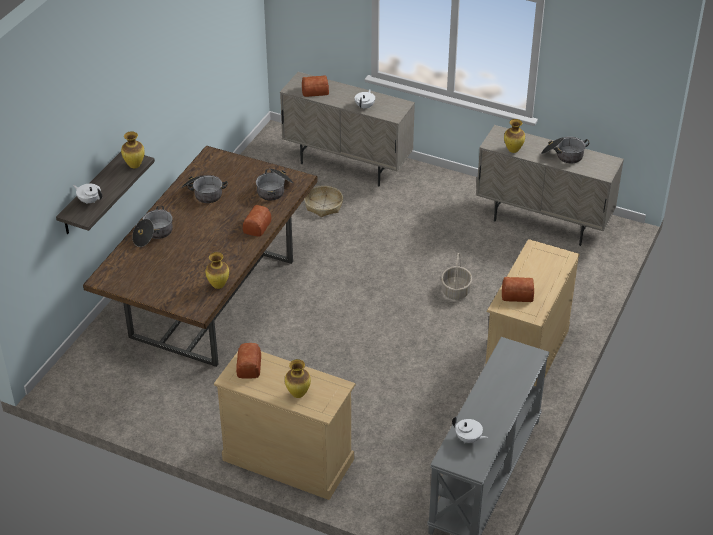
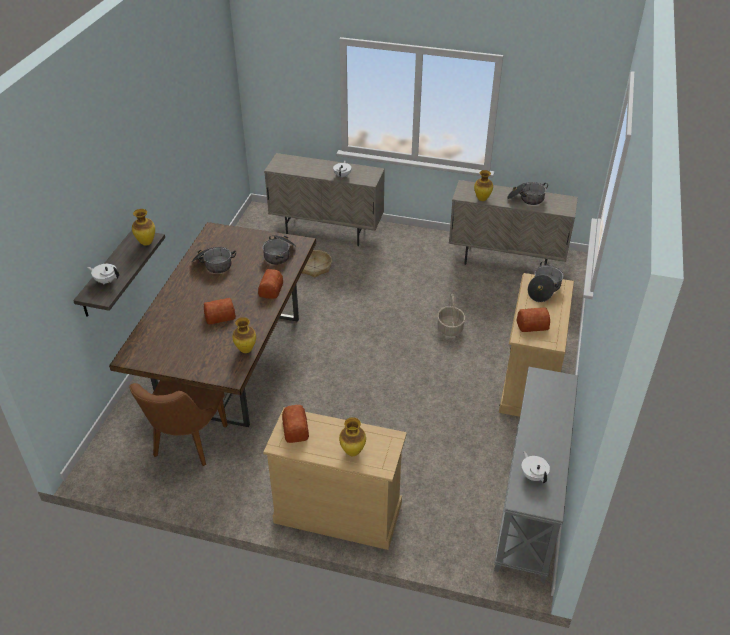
camera: 10 degrees left, 0 degrees up
cooking pot [132,206,173,247] -> cooking pot moved to [528,262,564,302]
bread [302,76,329,97] -> bread moved to [204,298,236,324]
white teapot [452,416,488,443] -> white teapot turned 135 degrees counterclockwise [521,451,550,483]
none -> brown chair [129,380,228,466]

